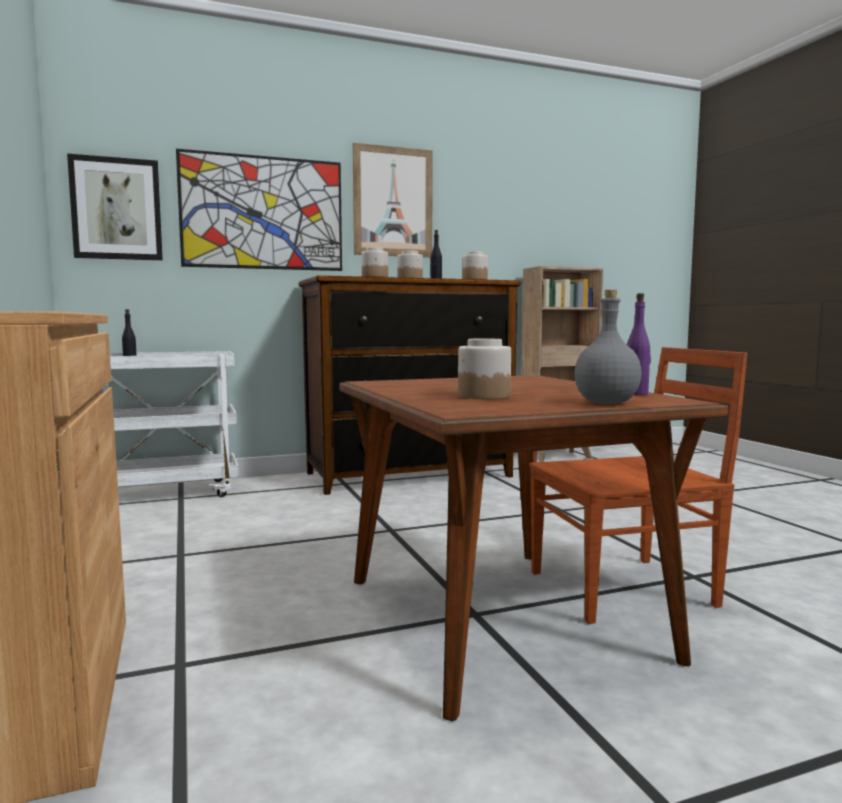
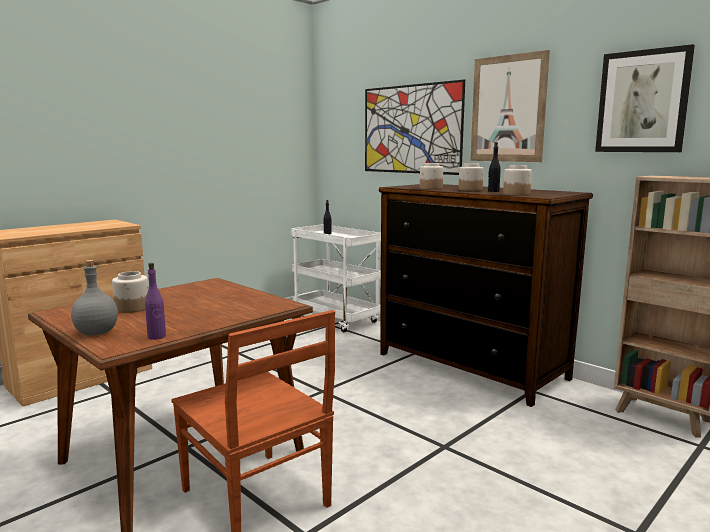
camera: 65 degrees right, 5 degrees up
picture [67,154,163,260] -> picture moved to [595,44,695,152]

